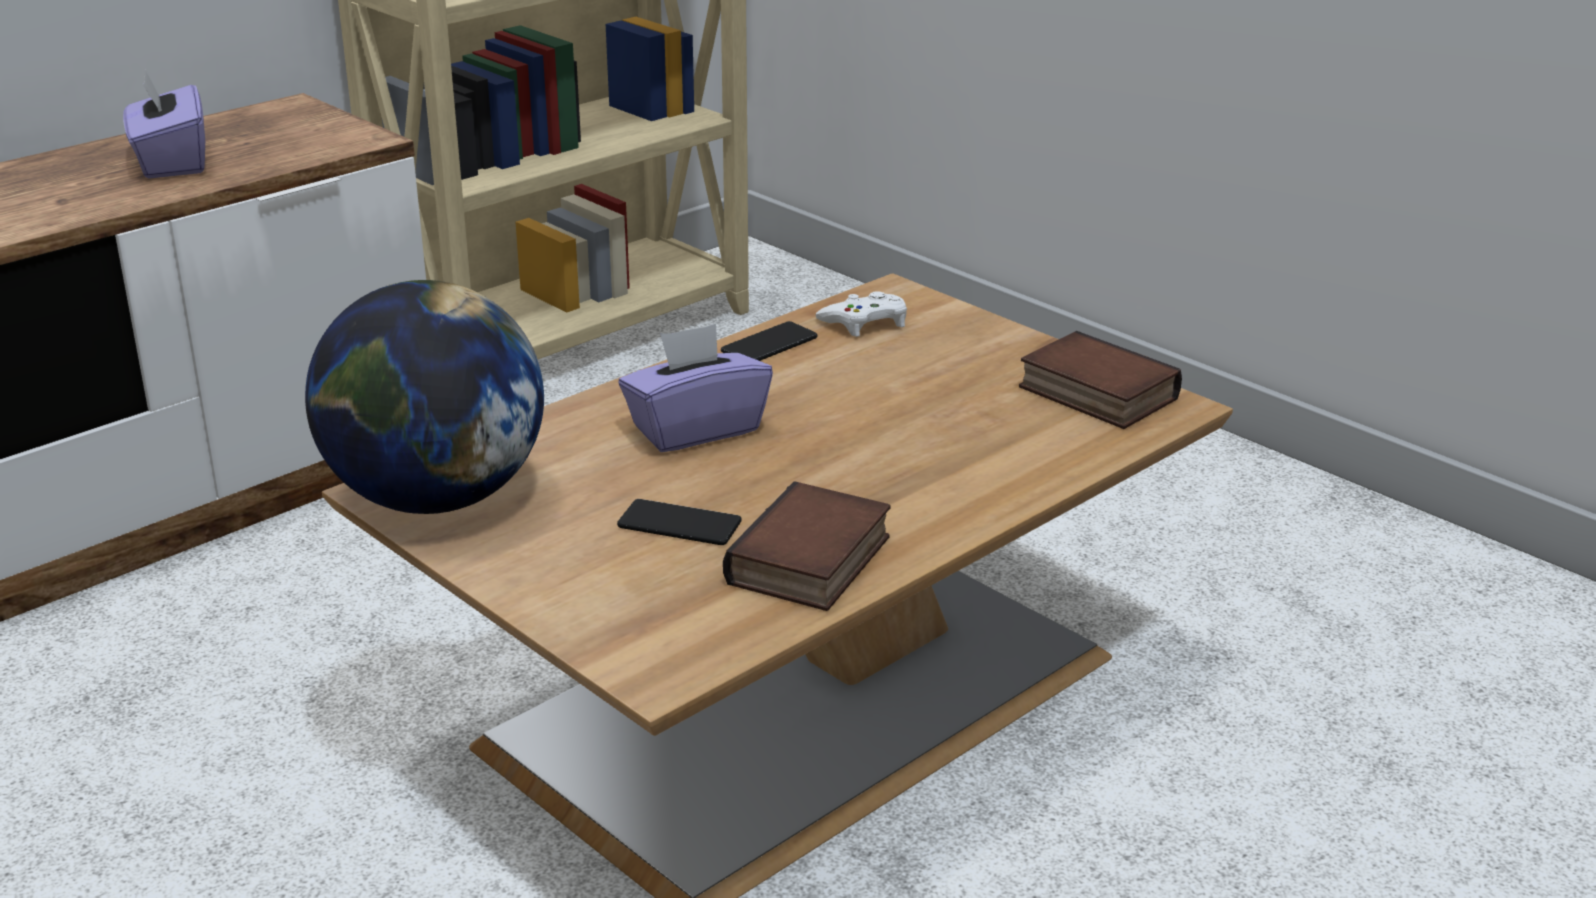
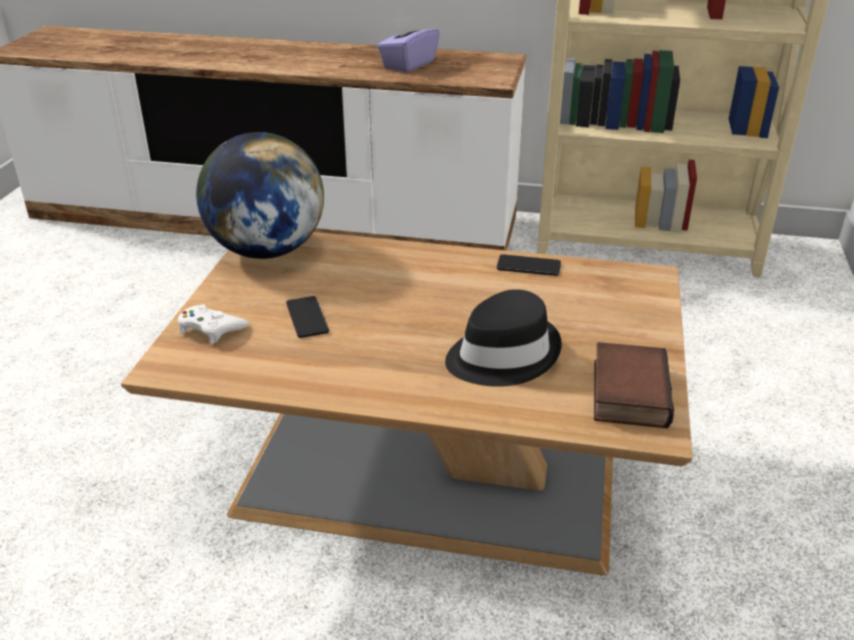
camera: 55 degrees right, 5 degrees up
purple tissue box [619,324,773,452] -> none
book [723,481,891,611] -> none
white game controller [815,291,907,337] -> white game controller moved to [177,304,249,344]
none -> black hat [445,289,562,387]

